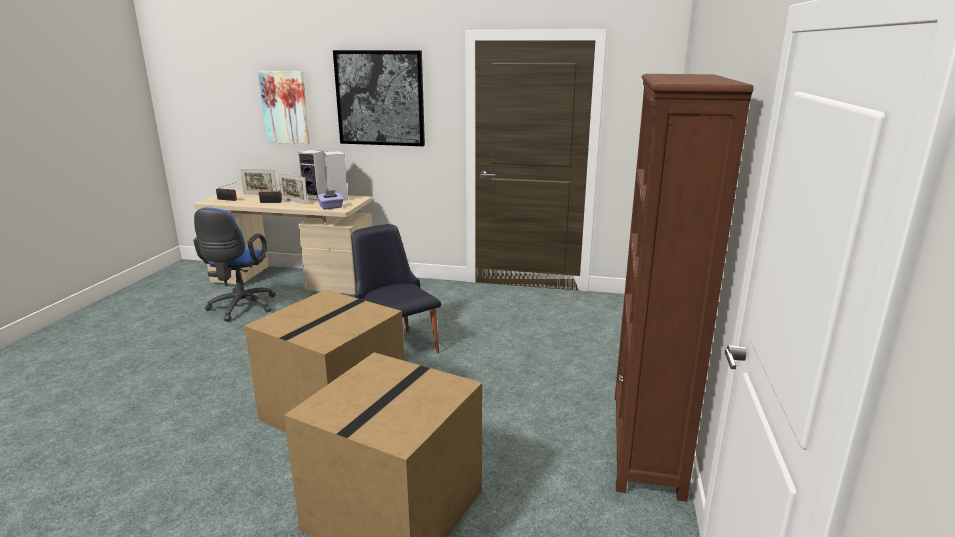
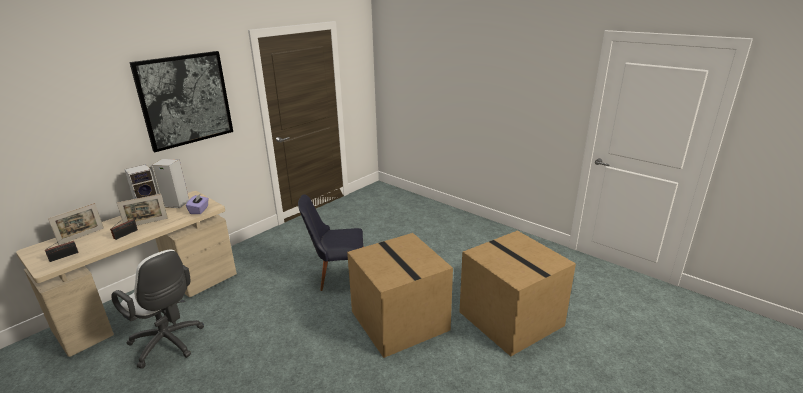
camera: 60 degrees left, 5 degrees up
blue office chair [193,207,276,321] -> white office chair [111,249,204,369]
picture [258,71,310,144] -> none
brown bookcase [615,74,754,502] -> none

